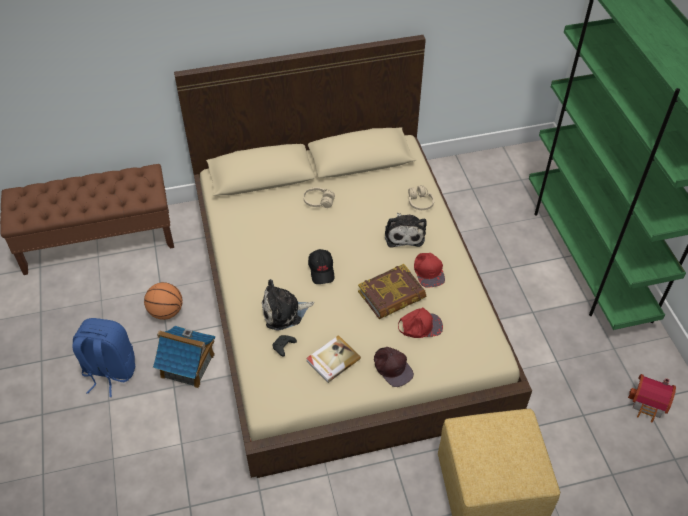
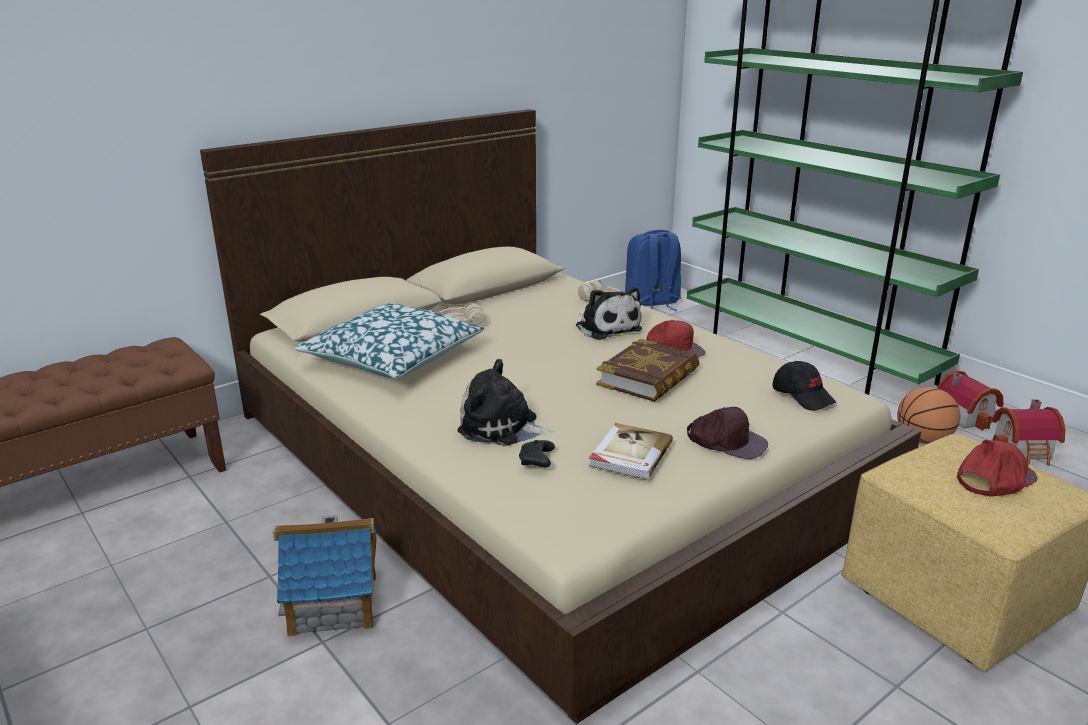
camera: 25 degrees left, 25 degrees down
blue backpack [72,318,136,397] -> blue backpack moved to [625,230,681,311]
basketball [144,282,183,320] -> basketball moved to [897,387,960,444]
plush toy [262,279,314,331] -> plush toy turned 60 degrees clockwise [457,359,554,446]
black cap [308,249,335,284] -> black cap moved to [772,361,836,411]
red cap [398,308,443,338] -> red cap moved to [957,440,1038,497]
none -> pillow [294,303,485,379]
none -> toy house [937,370,1004,431]

